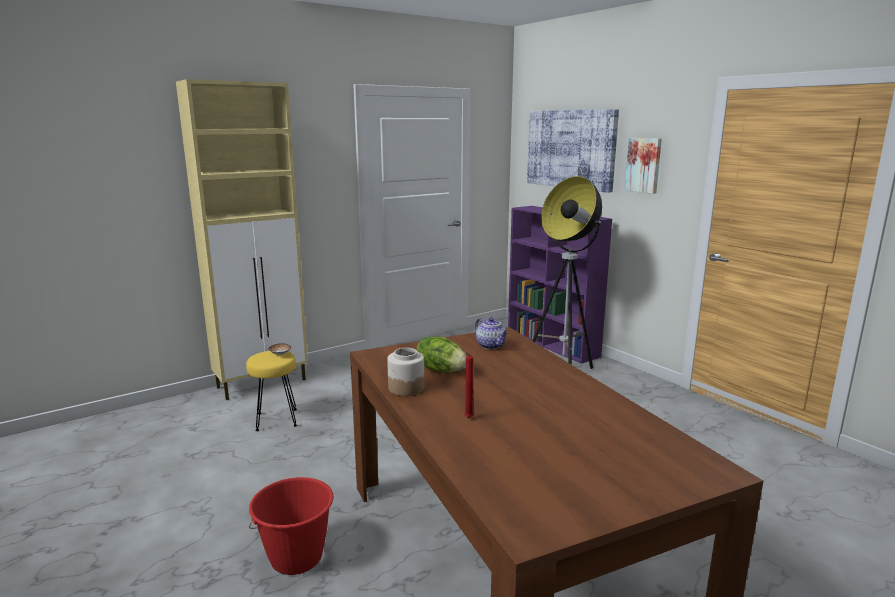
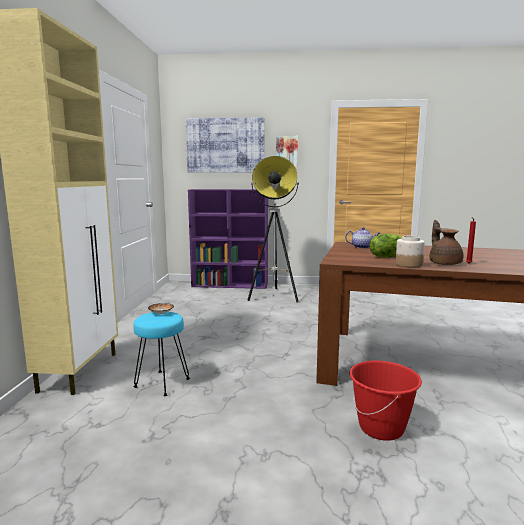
camera: 50 degrees left, 5 degrees down
yellow stool [246,351,297,431] -> turquoise stool [133,312,190,396]
none -> brown teapot [429,220,463,265]

